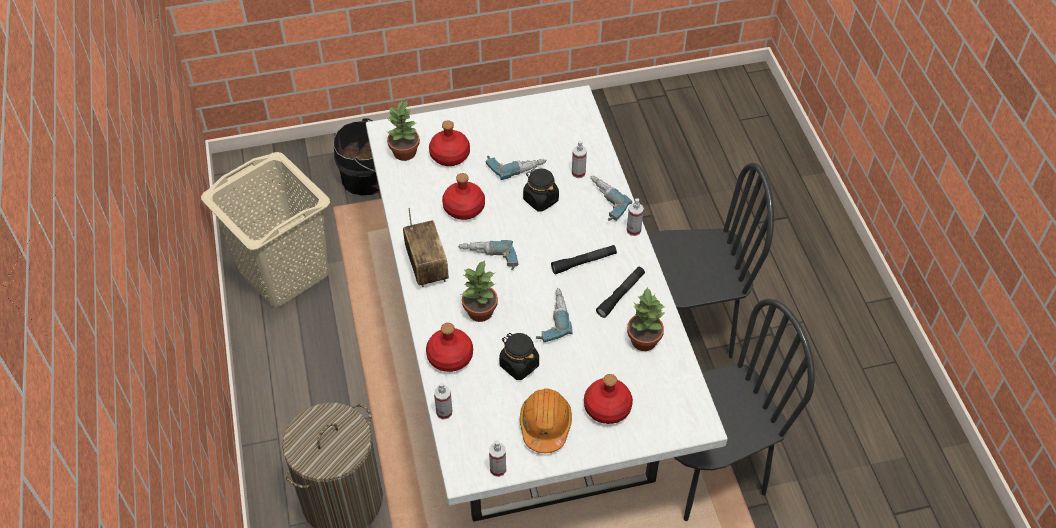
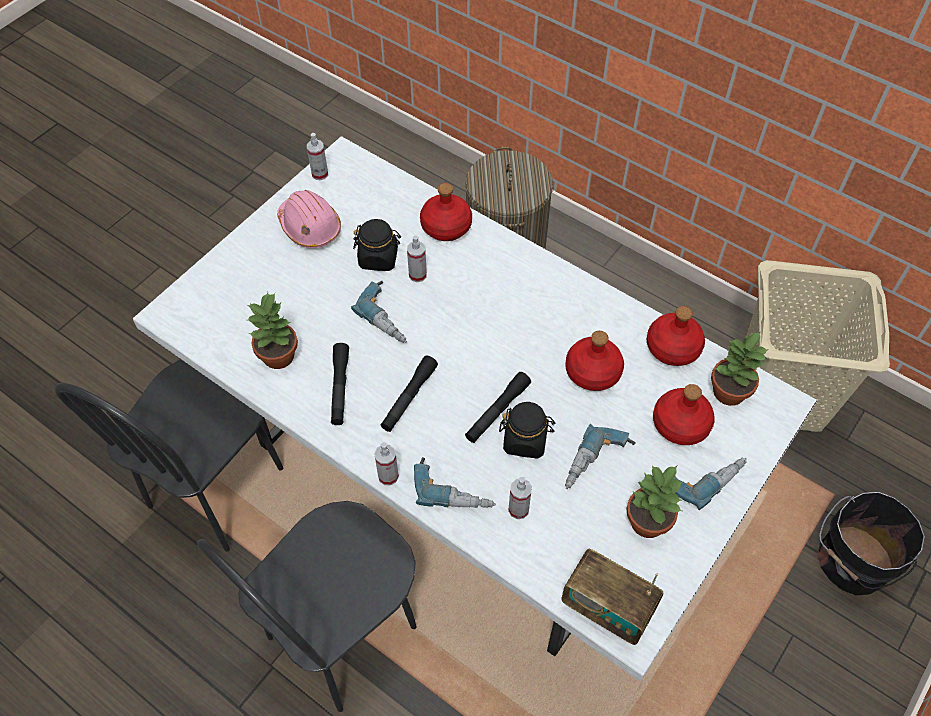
camera: 140 degrees right, 5 degrees up
radio [403,207,449,287] -> radio moved to [561,549,663,645]
spray bottle [434,382,452,420] -> spray bottle moved to [407,235,427,282]
power drill [458,240,518,270] -> power drill moved to [674,458,747,510]
potted plant [461,261,498,322] -> potted plant moved to [626,465,683,538]
orange hard hat [520,388,572,453] -> pink hard hat [277,190,341,248]
red bottle [584,374,633,424] -> red bottle moved to [647,306,705,366]
none -> black flashlight [465,372,531,443]

